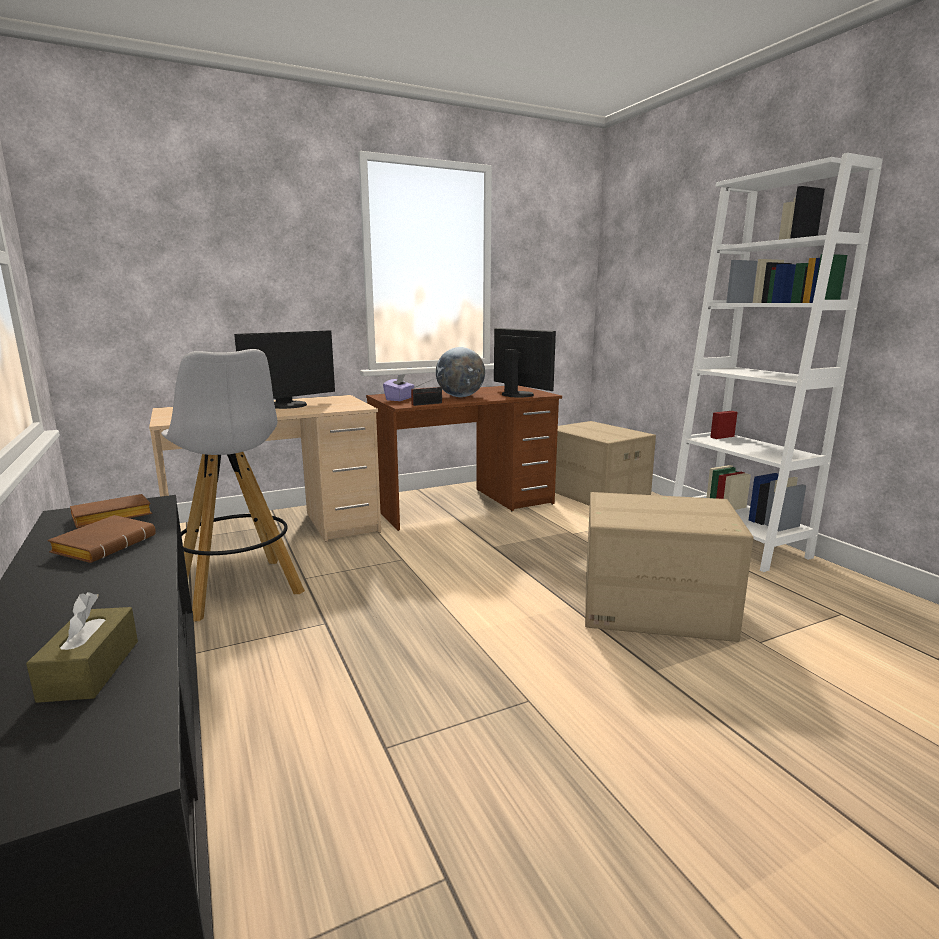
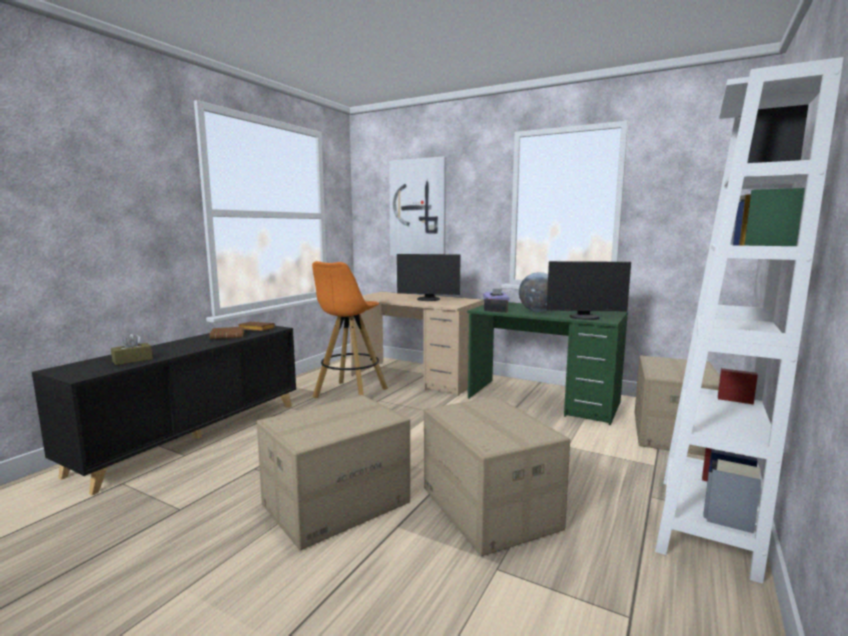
camera: 55 degrees right, 5 degrees down
white stool [161,349,305,622] -> orange stool [312,261,388,398]
brown desk [366,386,562,531] -> green desk [467,302,628,425]
monitor [494,328,556,398] -> monitor turned 75 degrees clockwise [547,261,631,320]
none -> cardboard box [257,395,410,550]
none -> picture [389,156,446,256]

